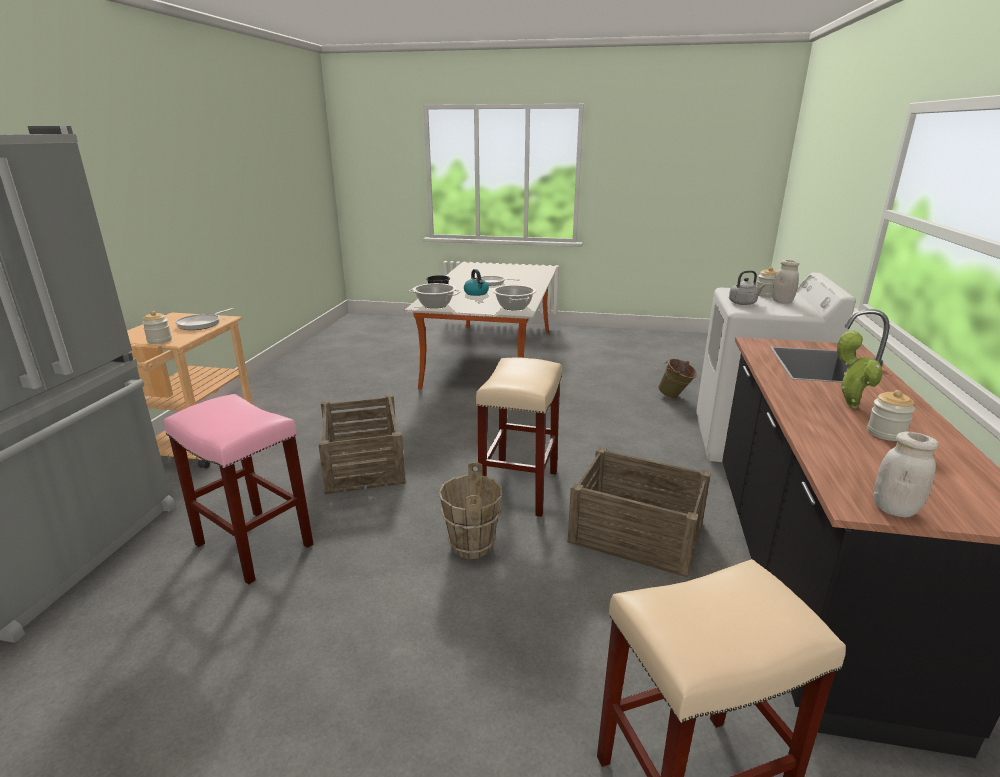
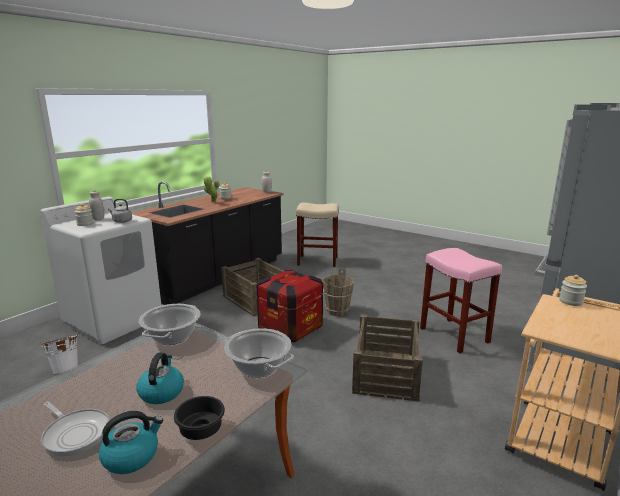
camera: 155 degrees left, 5 degrees down
frying pan [175,308,234,330] -> none
beige stool [476,357,562,517] -> crate [257,270,323,342]
green bucket [658,358,697,399] -> white bucket [40,333,79,375]
none -> kettle [99,411,163,474]

